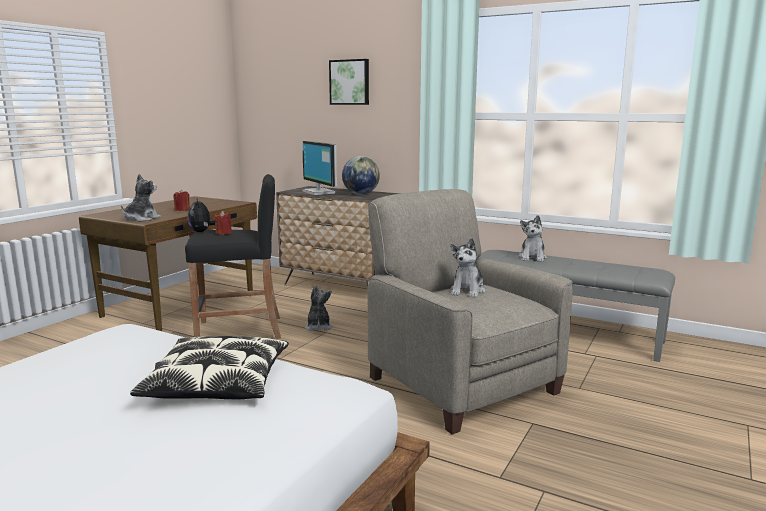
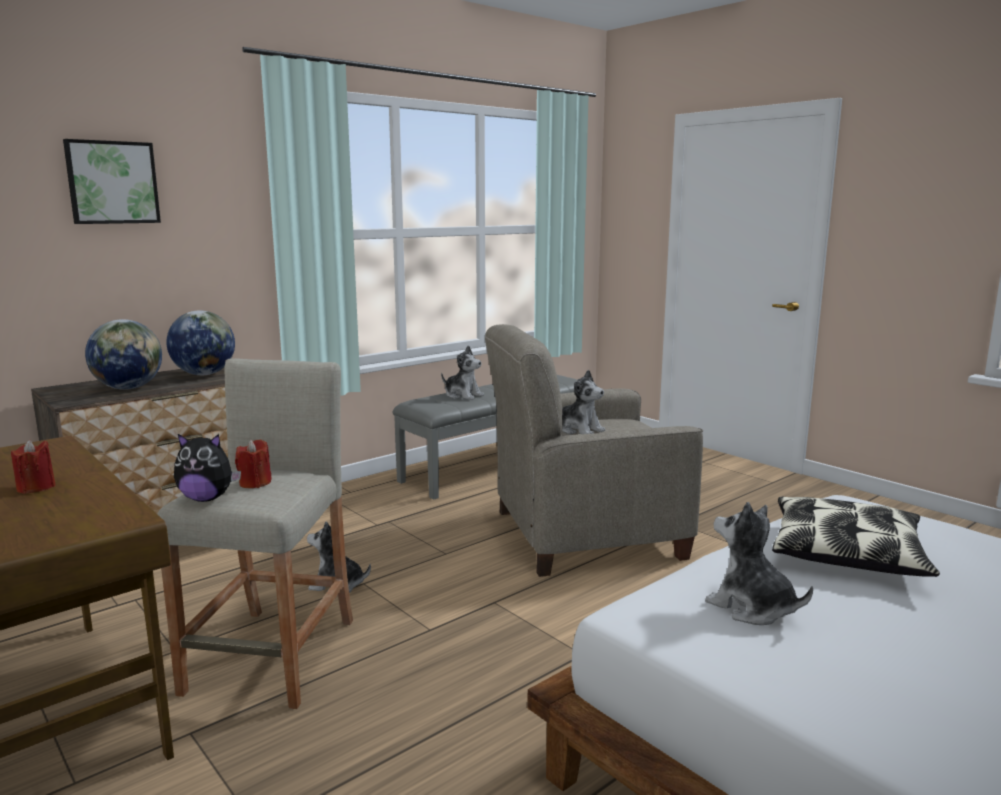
camera: 70 degrees left, 0 degrees up
plush toy [121,174,161,222] -> plush toy moved to [705,502,813,625]
black stool [185,174,281,339] -> beige stool [158,358,353,709]
monitor [302,141,337,195] -> globe [85,319,162,390]

